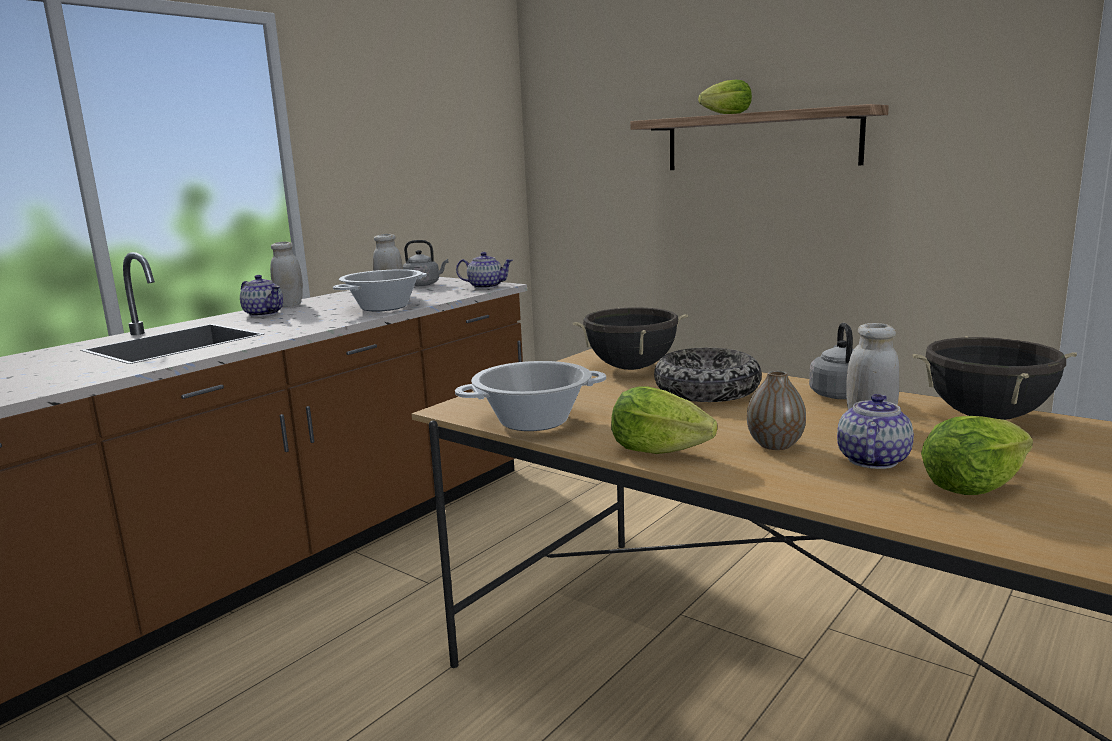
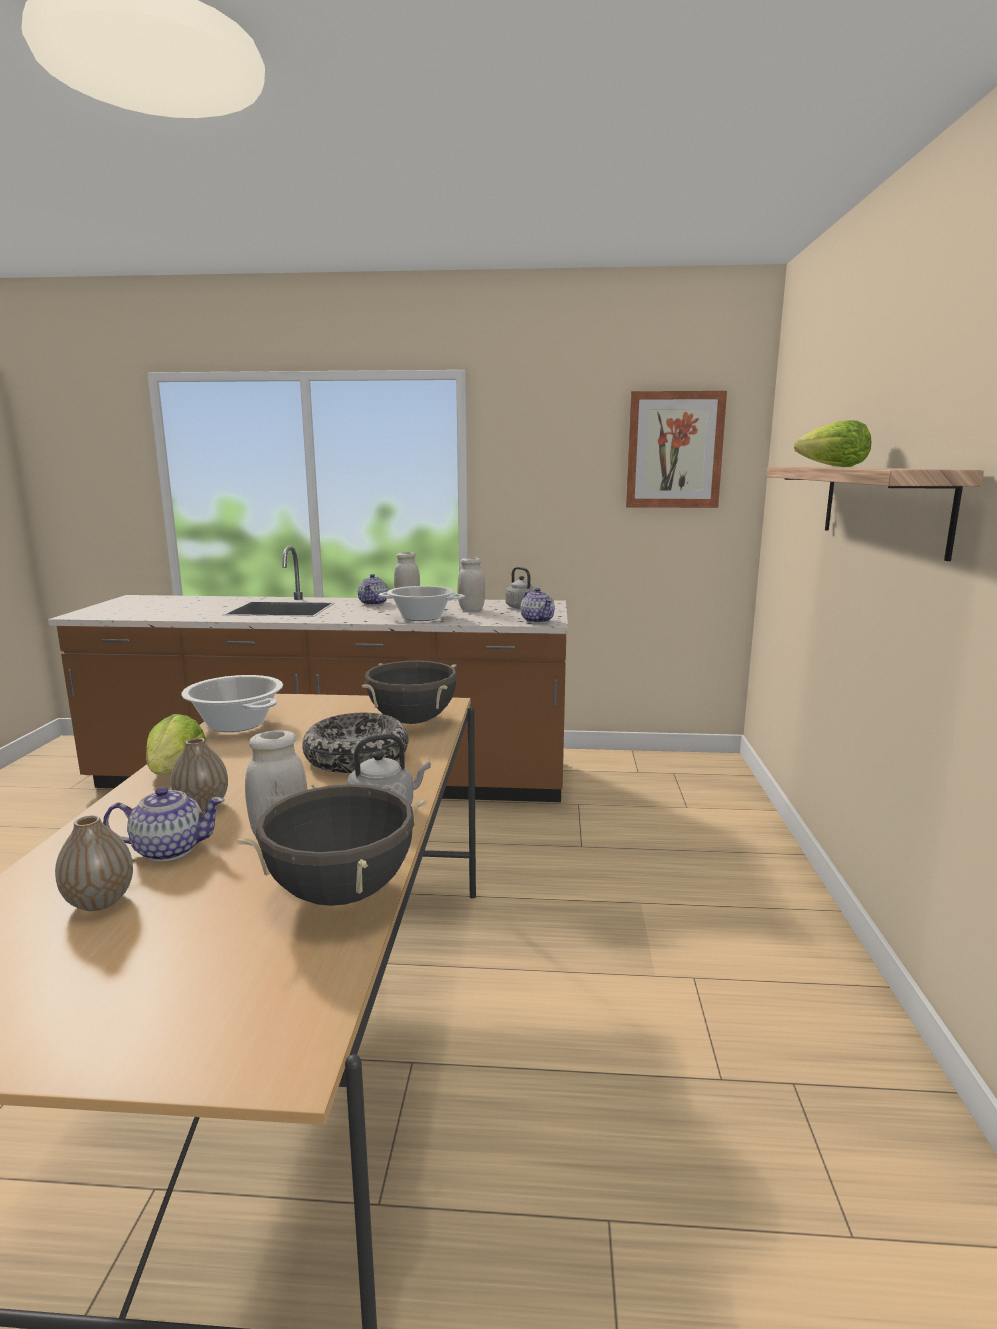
camera: 55 degrees right, 0 degrees up
lettuce [921,416,1033,495] -> vase [55,815,133,911]
none -> picture [626,391,727,508]

